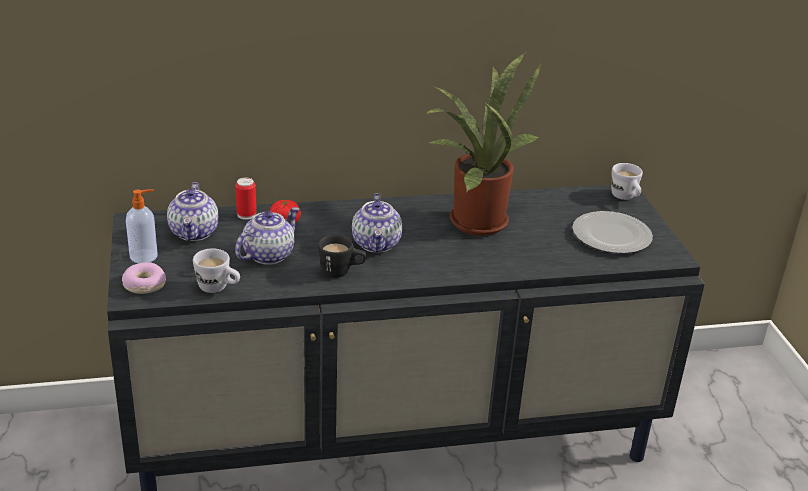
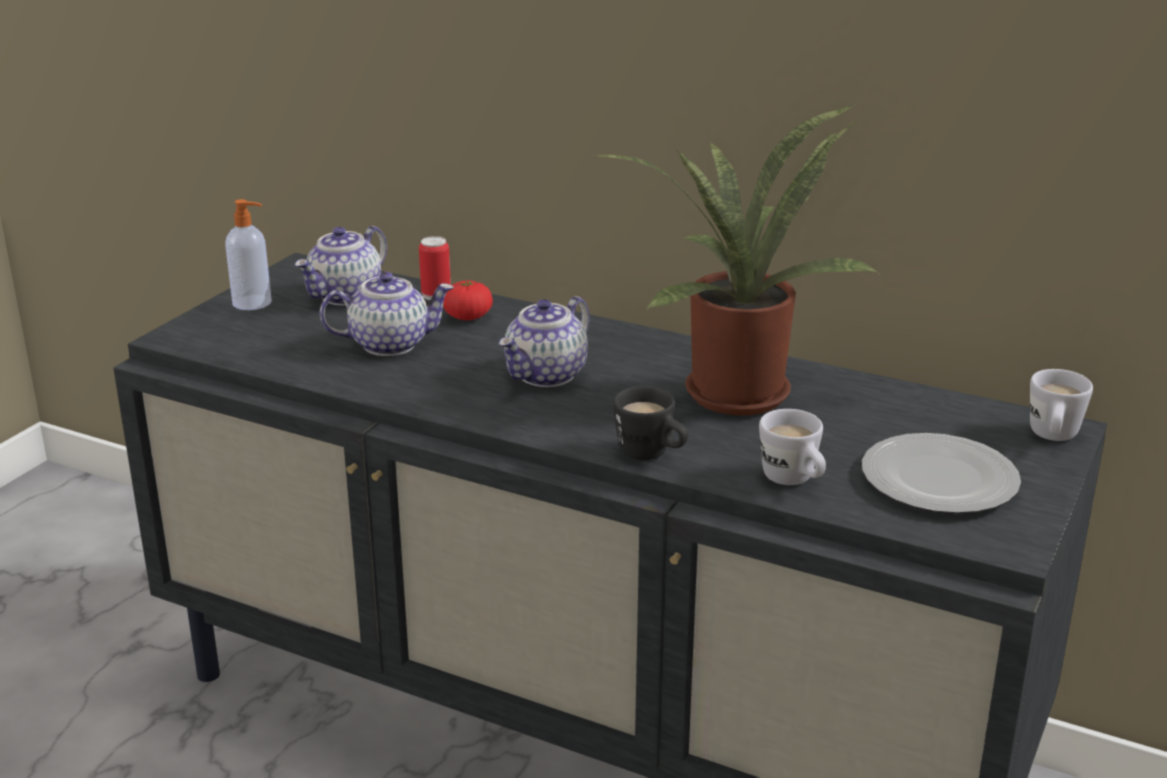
camera: 40 degrees right, 5 degrees down
donut [122,262,166,294] -> none
white mug [193,249,240,293] -> white mug moved to [759,409,826,485]
black mug [318,235,367,278] -> black mug moved to [613,386,688,460]

